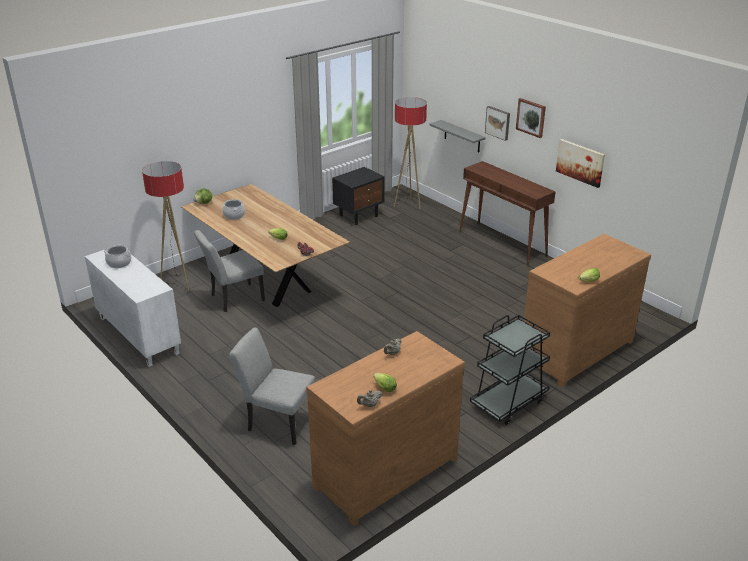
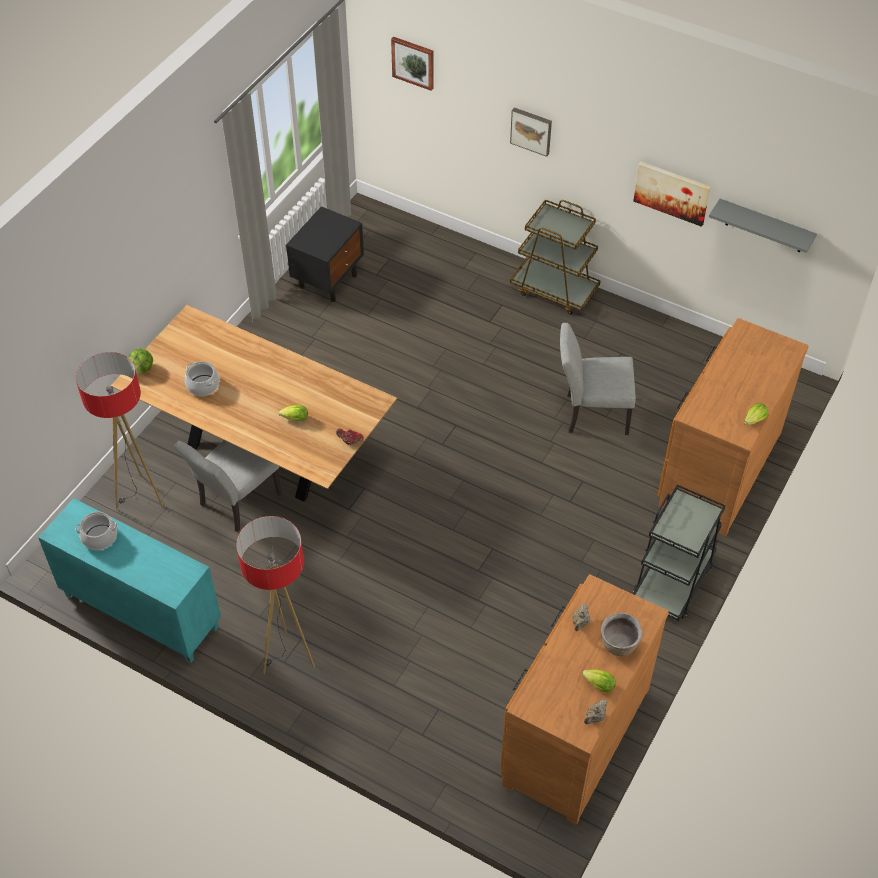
camera: 20 degrees left, 20 degrees up
white cabinet [85,250,181,367] -> turquoise cabinet [38,498,221,663]
grey chair [229,327,315,445] -> grey chair moved to [560,323,636,435]
floor lamp [394,97,427,209] -> floor lamp moved to [236,516,315,674]
grey shelf [430,120,486,152] -> grey shelf moved to [709,199,817,253]
brown console table [459,161,556,267] -> brown cart [510,199,601,315]
picture [516,98,546,138] -> picture moved to [391,37,433,91]
none -> brown cooking pot [601,613,642,656]

